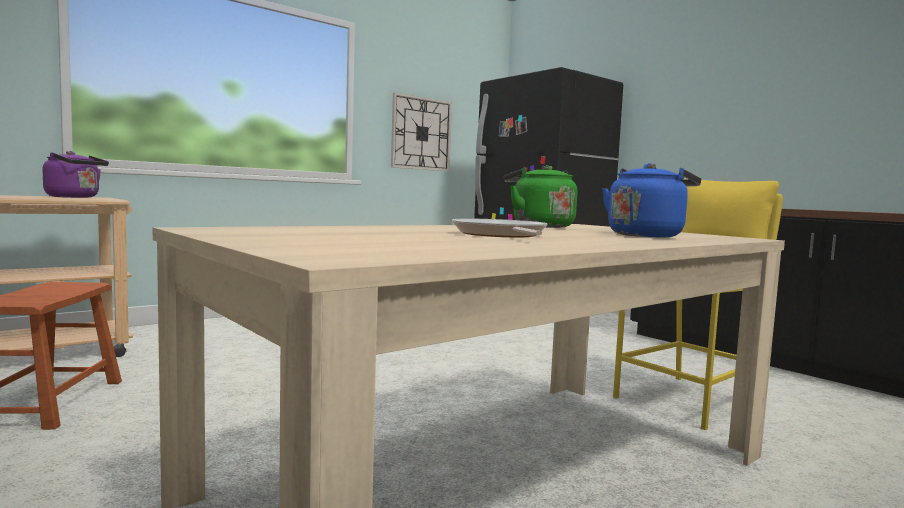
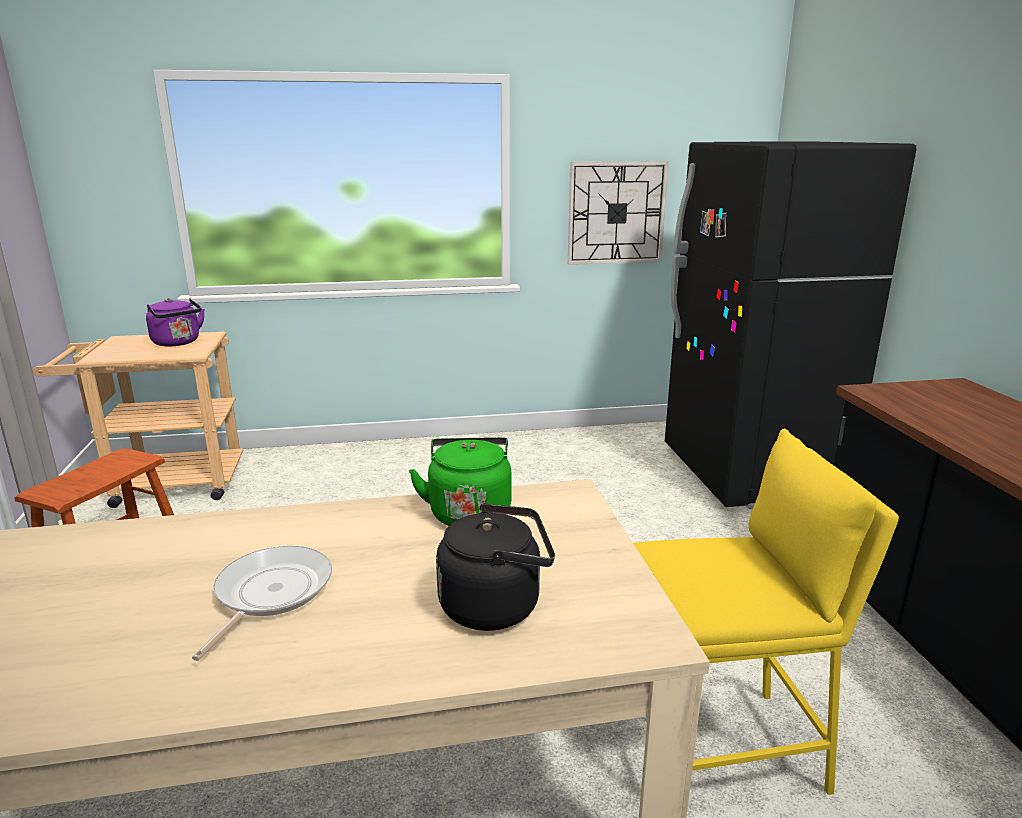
camera: 30 degrees right, 15 degrees up
blue kettle [602,163,701,237] -> black kettle [436,503,555,631]

